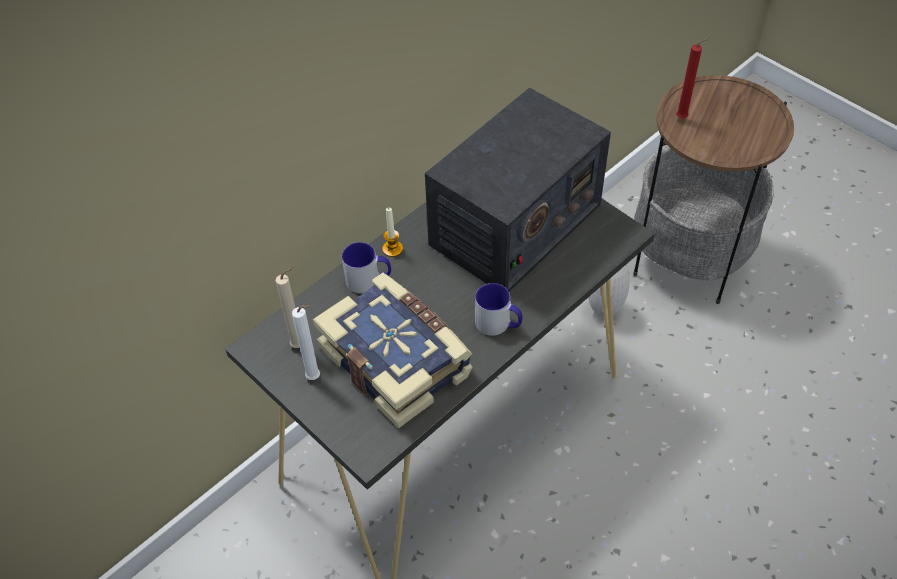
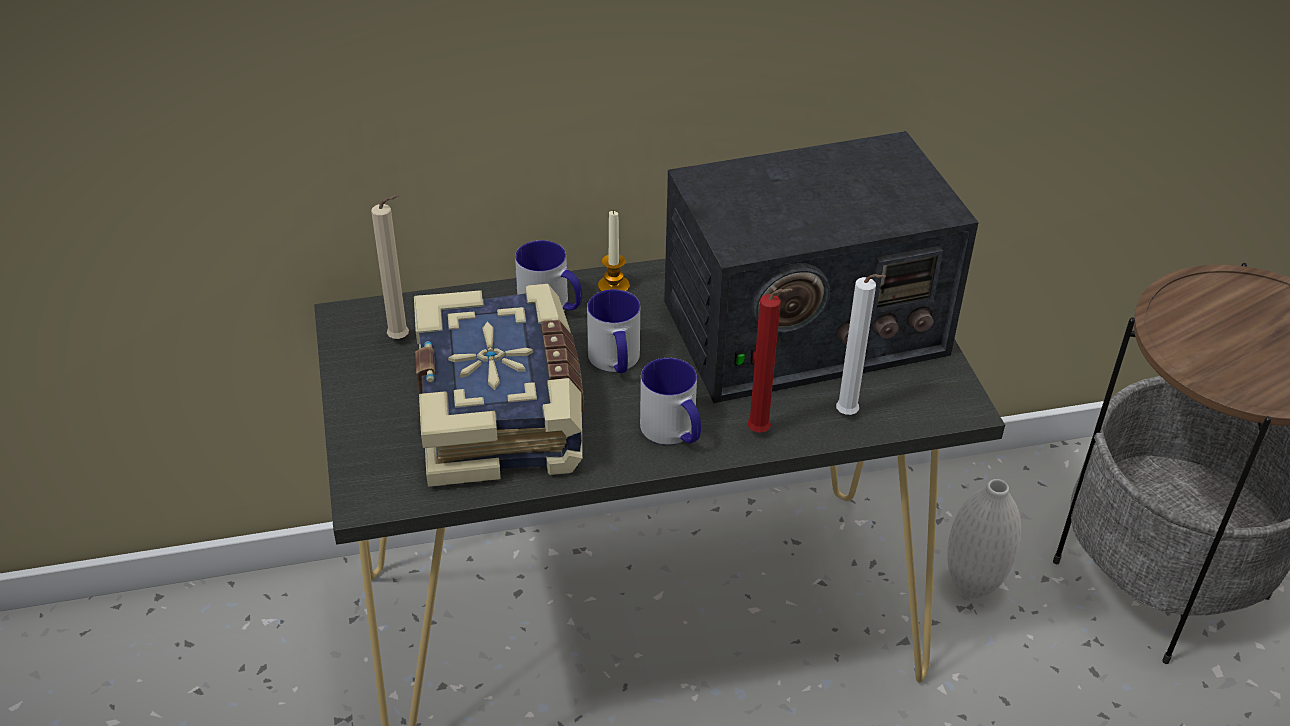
camera: 30 degrees right, 10 degrees down
white candle [292,305,320,380] -> white candle moved to [836,274,886,415]
red candle [676,38,709,118] -> red candle moved to [747,288,793,433]
none -> mug [587,289,640,373]

